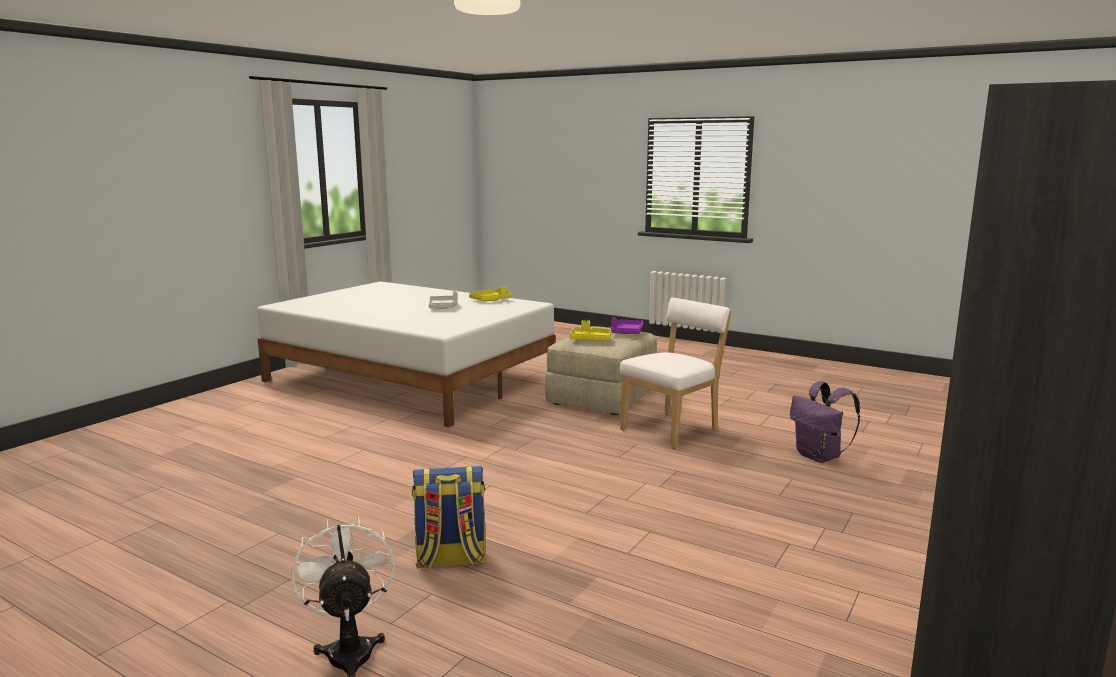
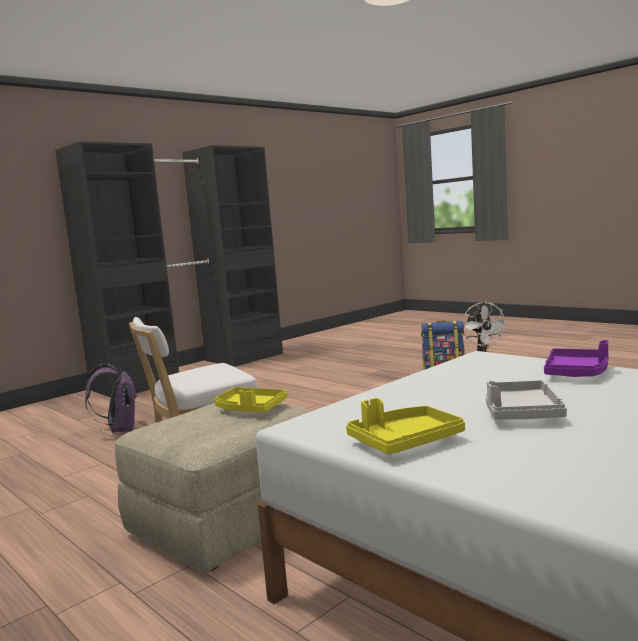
camera: 165 degrees left, 5 degrees down
purple tray [610,317,643,334] -> purple tray moved to [544,340,609,377]

